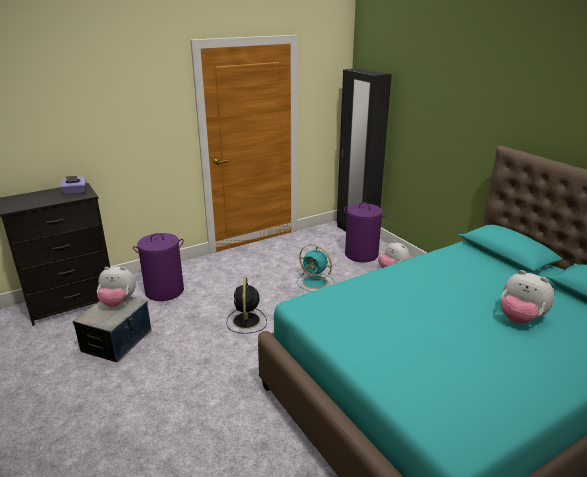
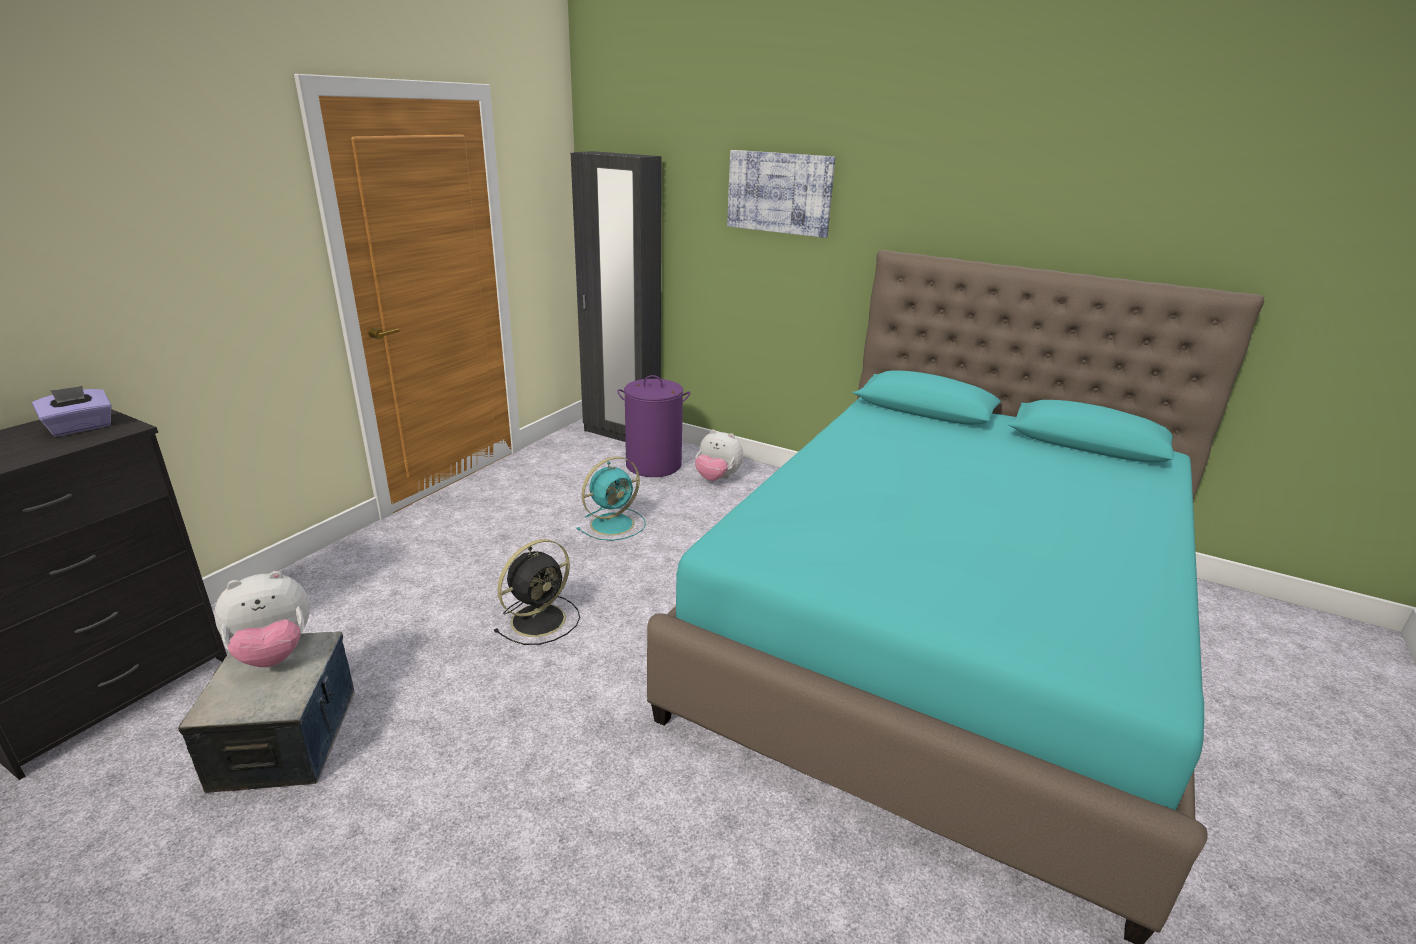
camera: 30 degrees left, 0 degrees up
purple laundry basket [133,233,184,301] -> none
black fan [226,277,267,334] -> black fan turned 105 degrees counterclockwise [493,539,580,645]
turquoise fan [297,244,334,292] -> turquoise fan turned 45 degrees counterclockwise [577,456,646,541]
plush toy [501,270,554,324] -> none
none -> picture [727,150,836,238]

